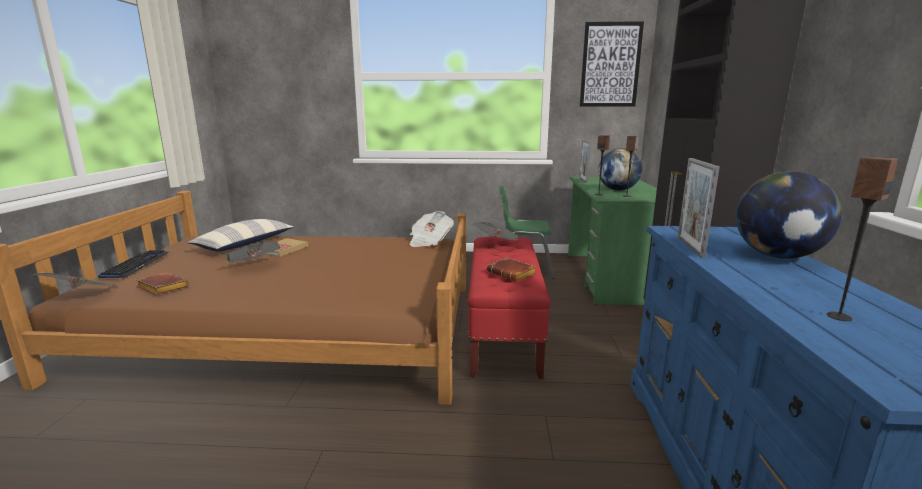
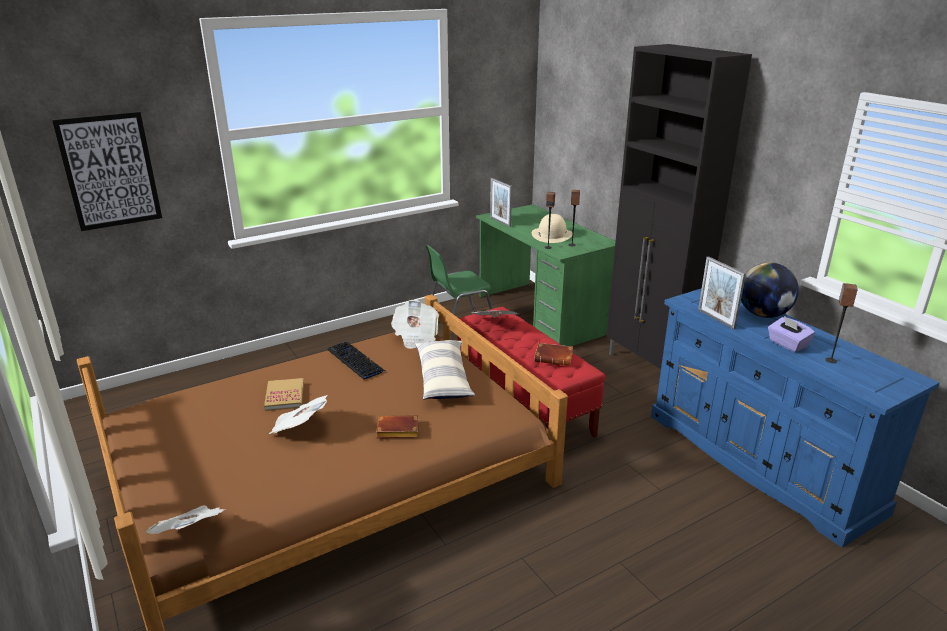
camera: 35 degrees left, 10 degrees up
keyboard [98,250,169,279] -> keyboard moved to [328,342,385,380]
brown book [136,273,189,295] -> brown book moved to [376,415,419,438]
pillow [187,219,293,251] -> pillow moved to [415,340,475,399]
picture [580,21,644,107] -> picture moved to [52,112,162,231]
globe [598,148,642,191] -> beige hat [532,214,572,243]
none -> purple tissue box [768,316,815,352]

